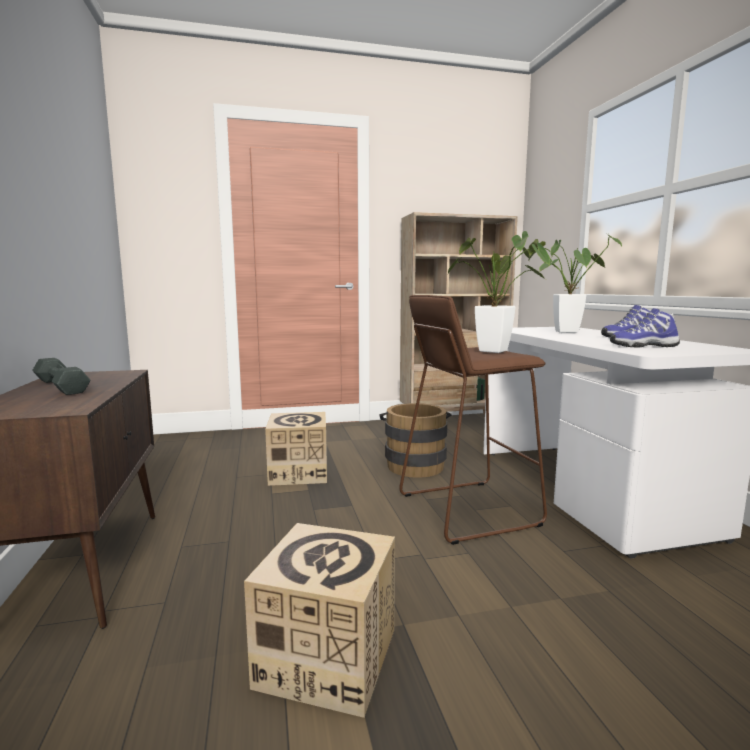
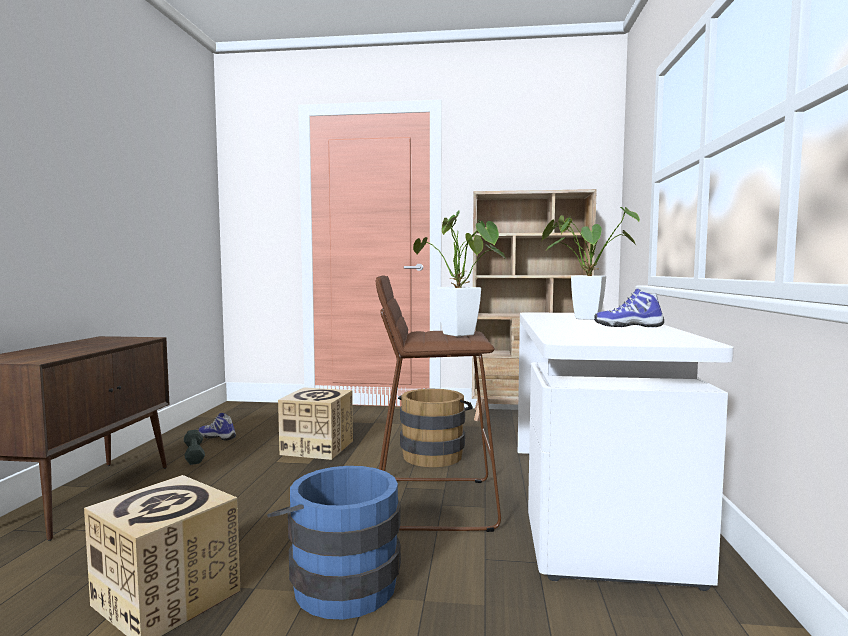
camera: 20 degrees right, 5 degrees down
grey dumbbell [32,358,90,395] -> grey dumbbell moved to [184,430,205,465]
shoe [610,308,680,347] -> shoe moved to [198,413,236,441]
none -> blue bucket [267,466,401,620]

